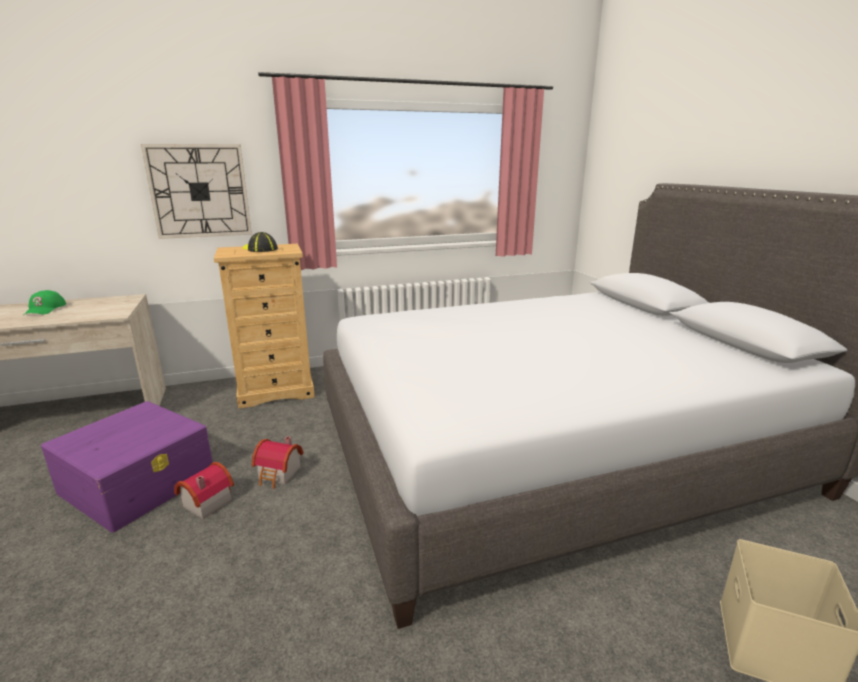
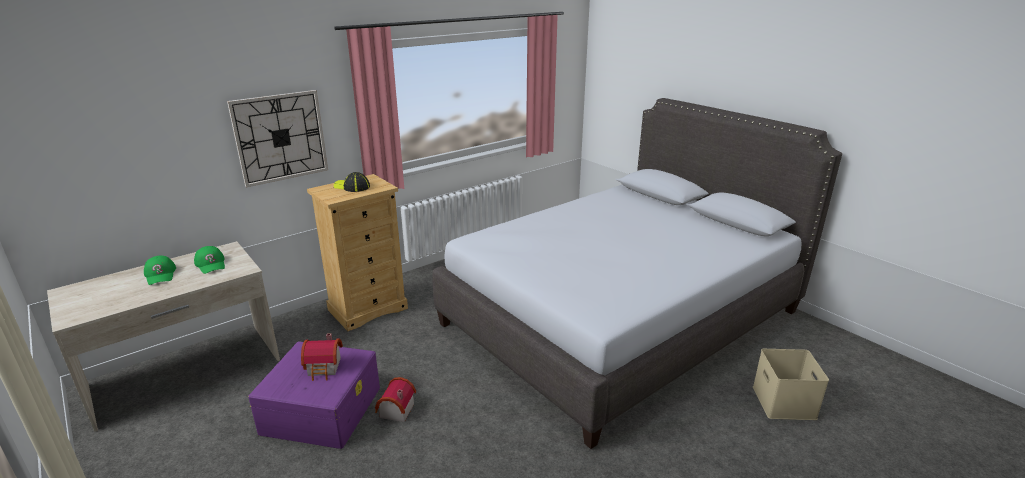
camera: 20 degrees left, 5 degrees up
toy house [252,436,304,489] -> toy house moved to [301,333,343,381]
none -> green cap [194,246,225,274]

